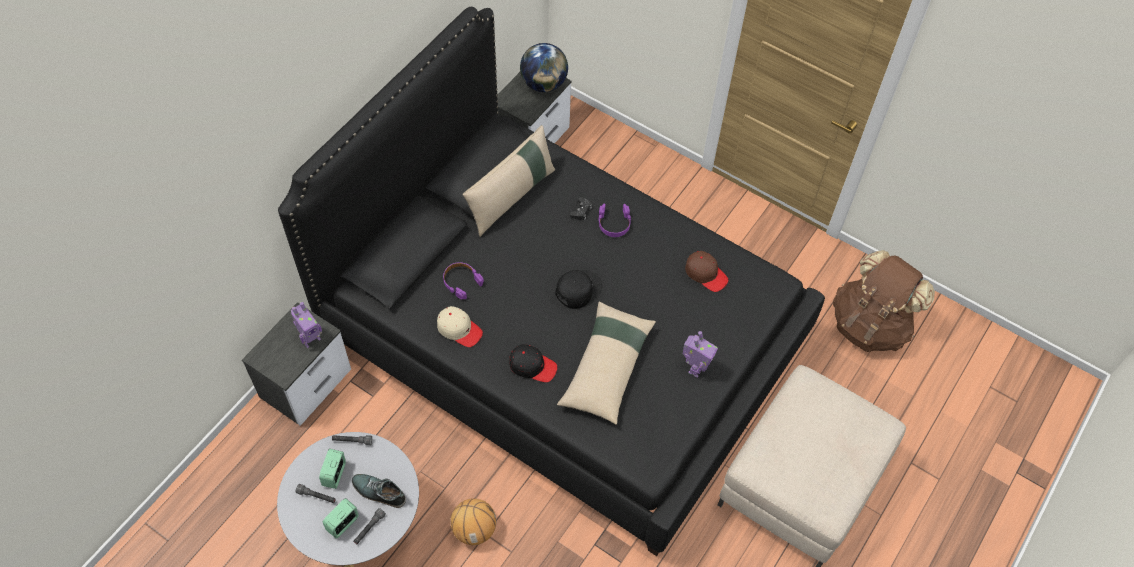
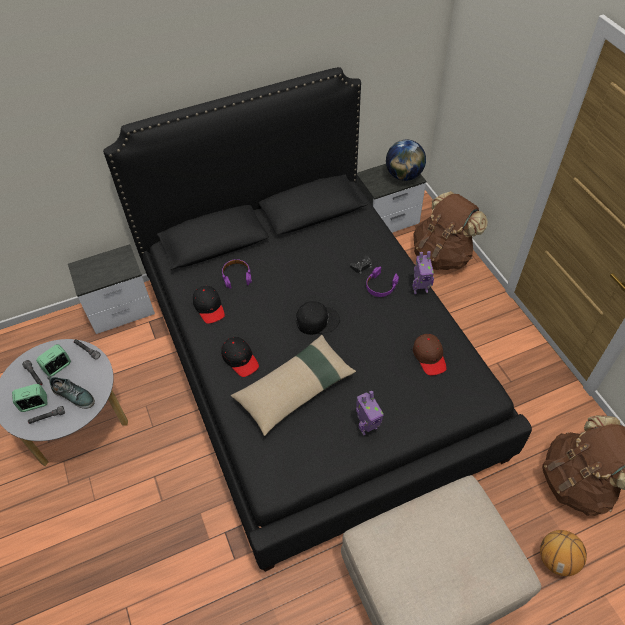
camera: 35 degrees right, 5 degrees down
toy robot [291,302,322,348] -> toy robot moved to [412,251,434,294]
shoe [352,474,406,508] -> shoe turned 150 degrees clockwise [47,376,95,409]
beige cap [437,306,483,347] -> black cap [193,286,225,324]
basketball [450,498,496,545] -> basketball moved to [540,530,587,576]
beige pillow [462,125,556,237] -> none
none -> brown backpack [414,191,488,270]

